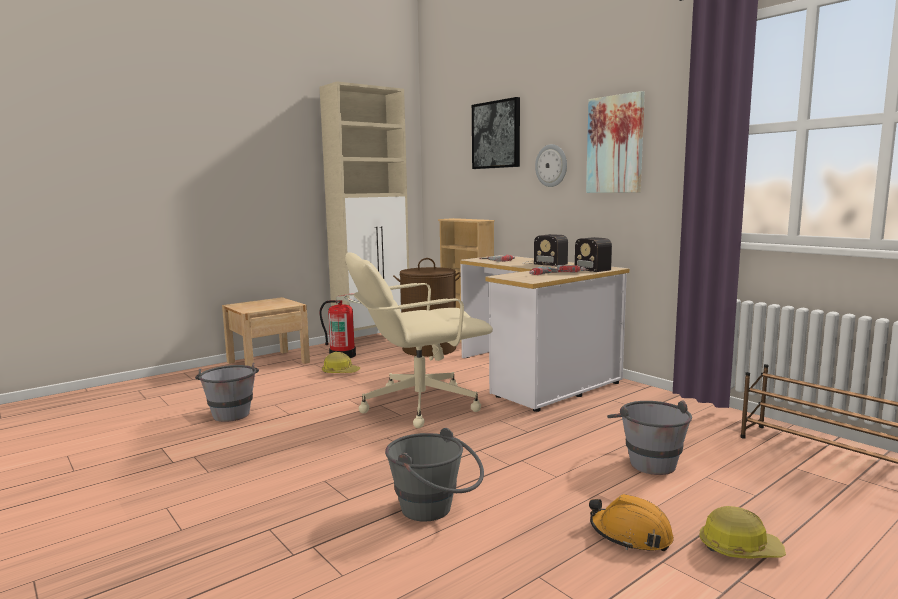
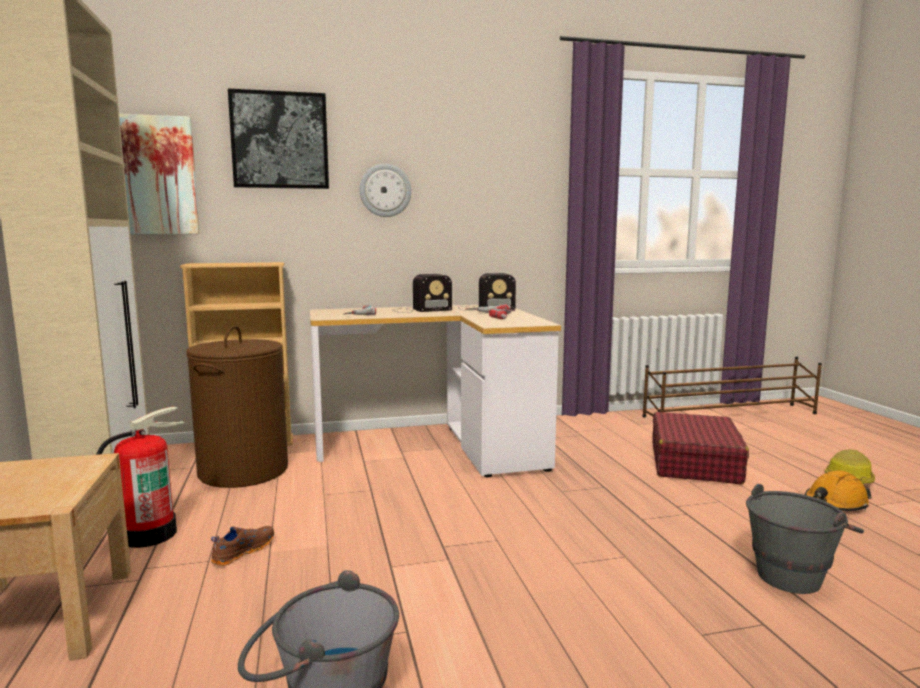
camera: 65 degrees left, 0 degrees up
hard hat [322,352,360,373] -> brown shoe [211,526,274,566]
beige office chair [345,252,493,428] -> none
picture [586,91,645,193] -> picture moved to [119,114,200,234]
grey bucket [607,400,692,475] -> red suitcase [652,412,749,484]

